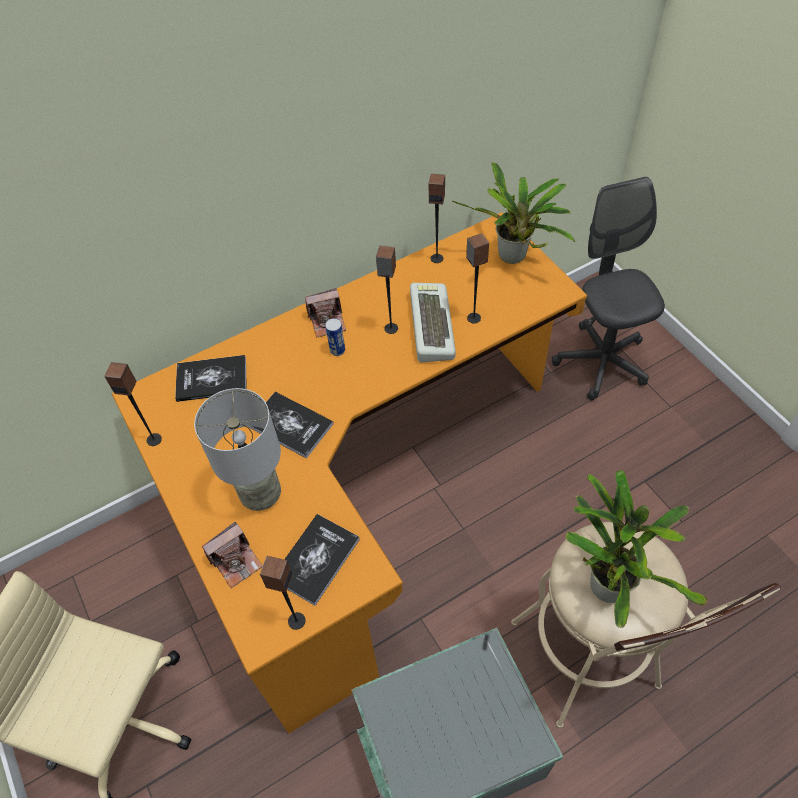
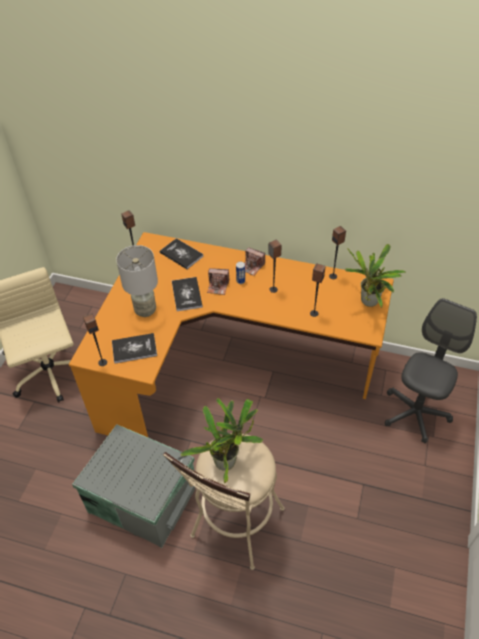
camera: 45 degrees right, 5 degrees down
camera [202,522,263,588] -> camera moved to [207,268,229,295]
keyboard [410,283,456,362] -> none

